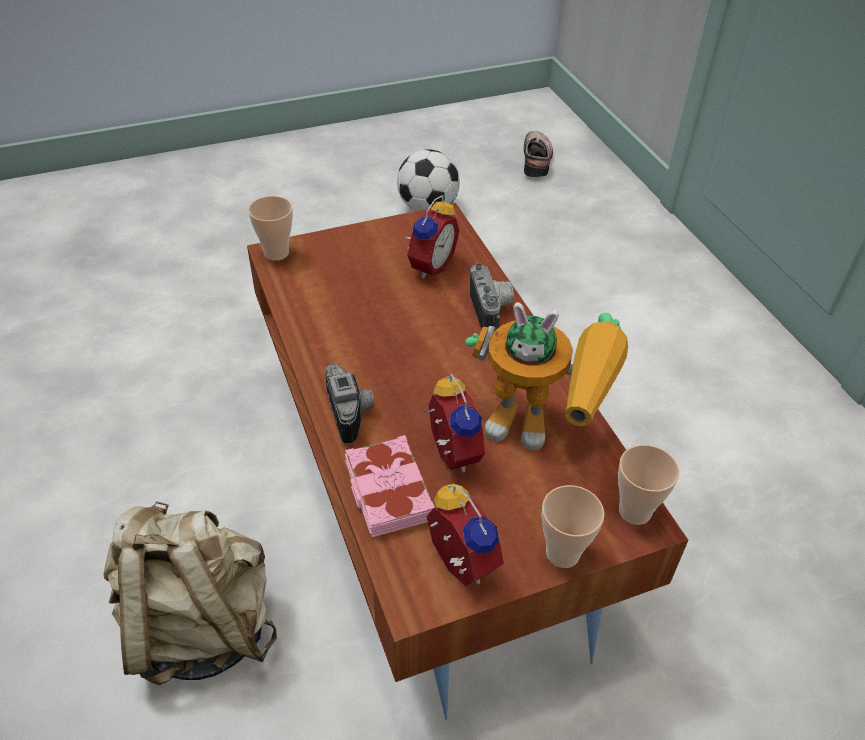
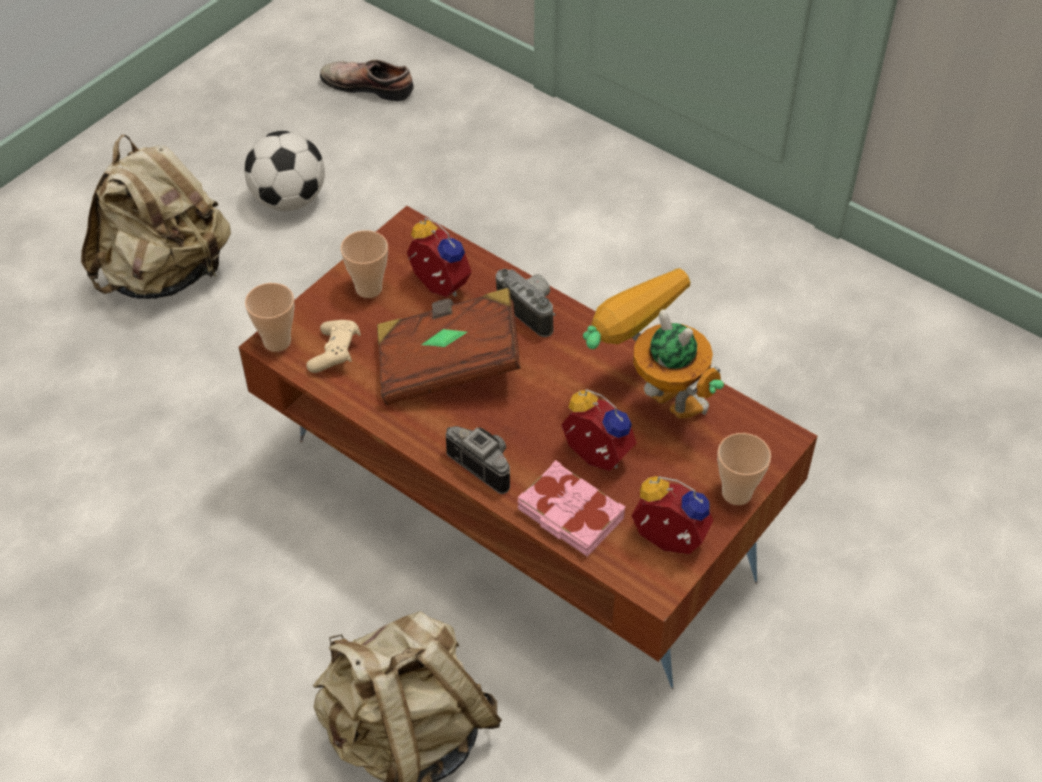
camera: 30 degrees left, 5 degrees up
alarm clock [405,195,459,278] -> alarm clock turned 45 degrees counterclockwise [407,217,472,297]
toy robot [465,302,628,450] -> toy robot turned 120 degrees counterclockwise [583,268,724,418]
shoe [524,131,553,177] -> shoe turned 45 degrees counterclockwise [320,59,414,101]
cup [618,445,680,525] -> cup moved to [340,230,388,298]
none -> beige backpack [81,134,231,299]
none -> beige game controller [306,320,361,373]
none -> brown book [377,288,521,405]

